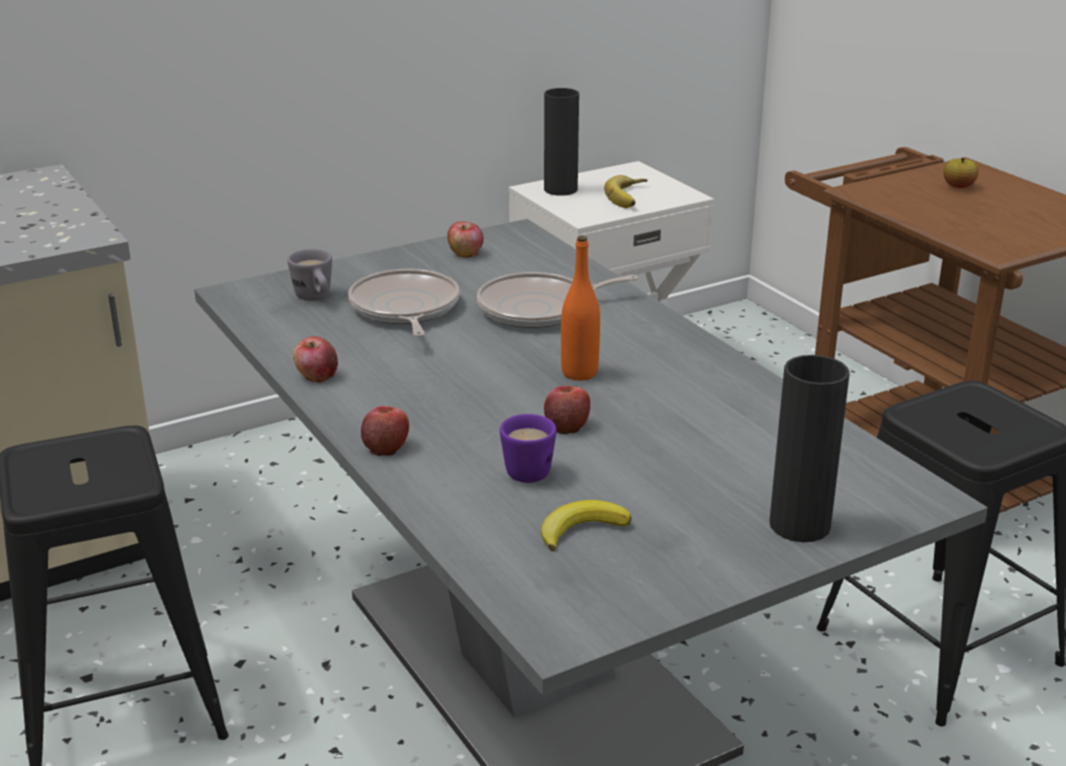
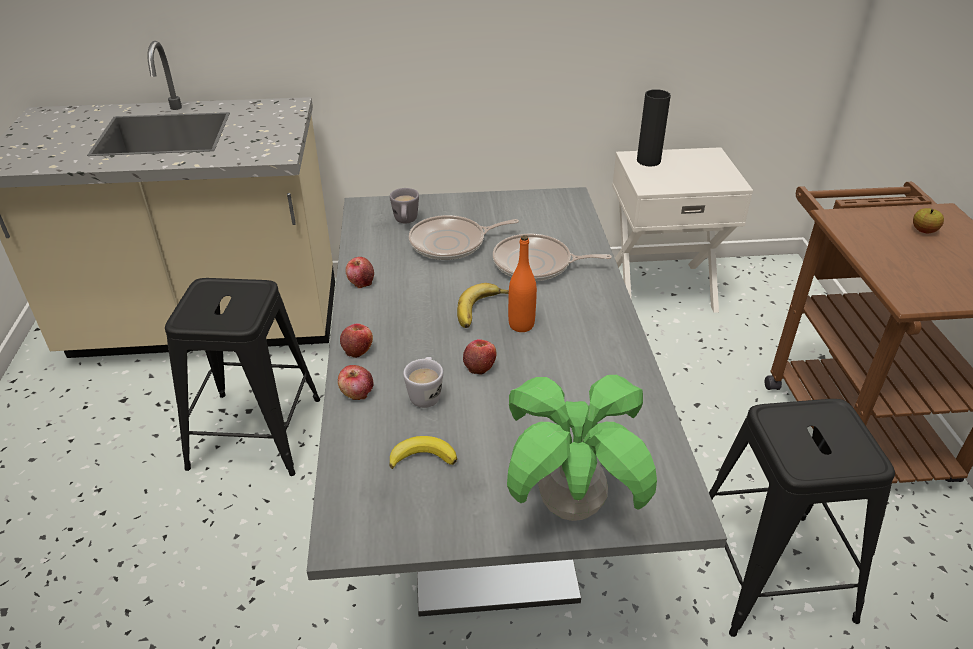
camera: 25 degrees right, 10 degrees up
frying pan [349,269,460,337] -> frying pan turned 120 degrees counterclockwise [409,215,519,260]
apple [447,221,484,258] -> apple moved to [338,365,374,400]
purple mug [500,414,556,483] -> white mug [403,357,443,408]
banana [604,175,648,208] -> banana moved to [457,283,509,328]
black vase [769,355,850,542] -> potted plant [507,375,657,521]

